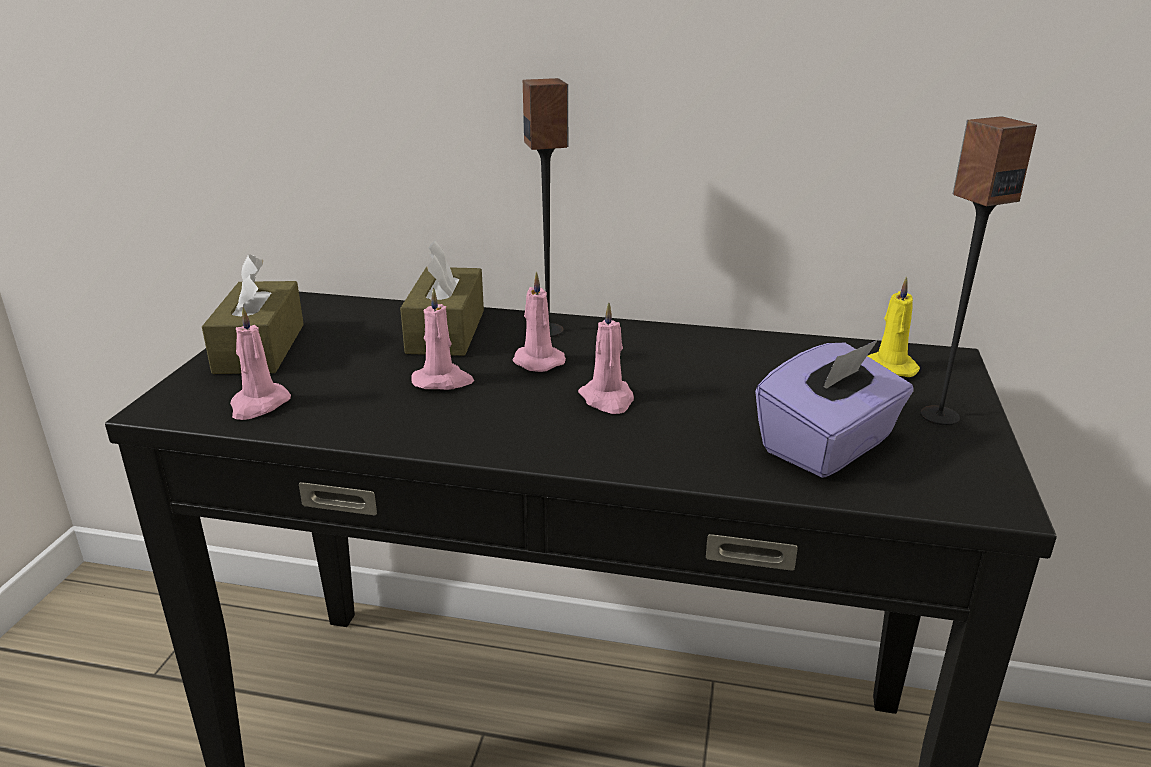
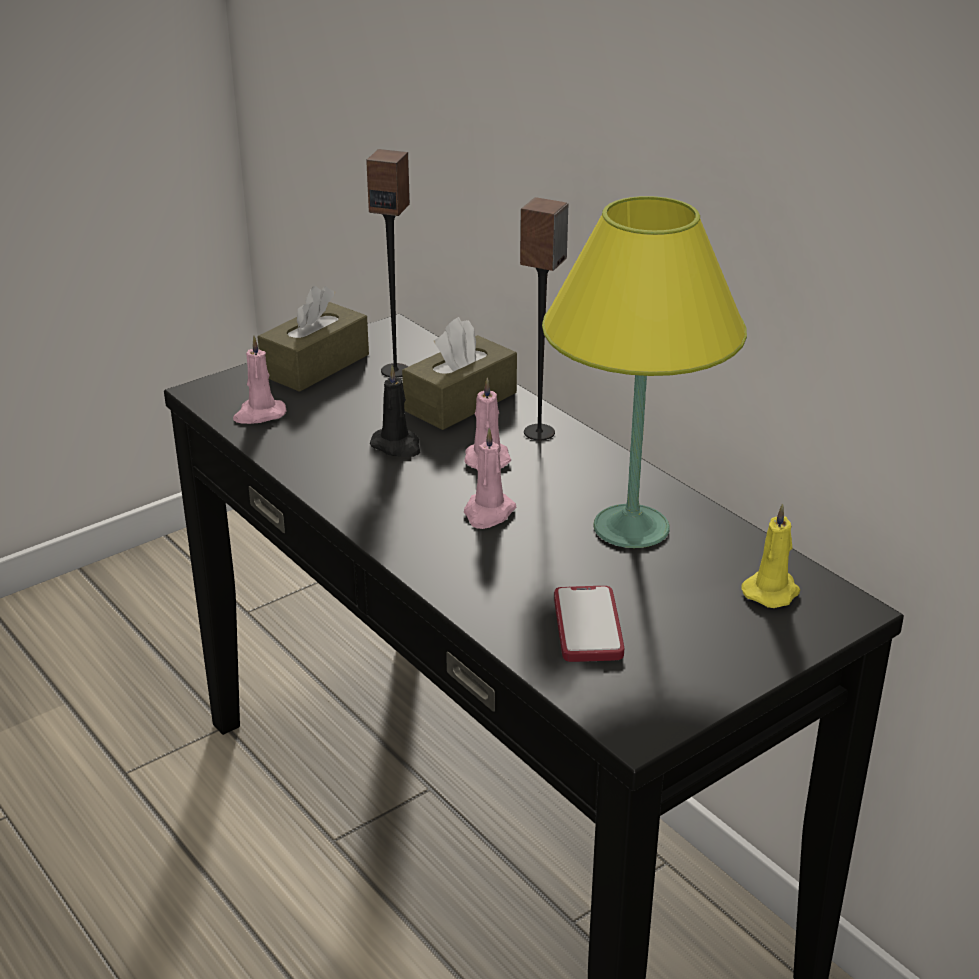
camera: 40 degrees right, 5 degrees up
pink candle [411,288,474,390] -> black candle [370,365,420,457]
purple tissue box [755,340,914,478] -> phone [554,586,624,662]
speaker [920,116,1037,425] -> speaker moved to [366,149,410,378]
none -> yellow table lamp [542,196,747,548]

